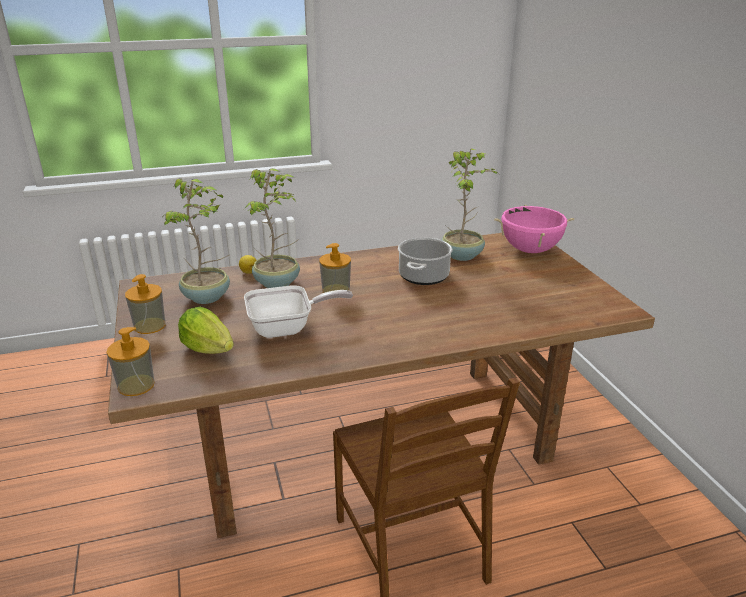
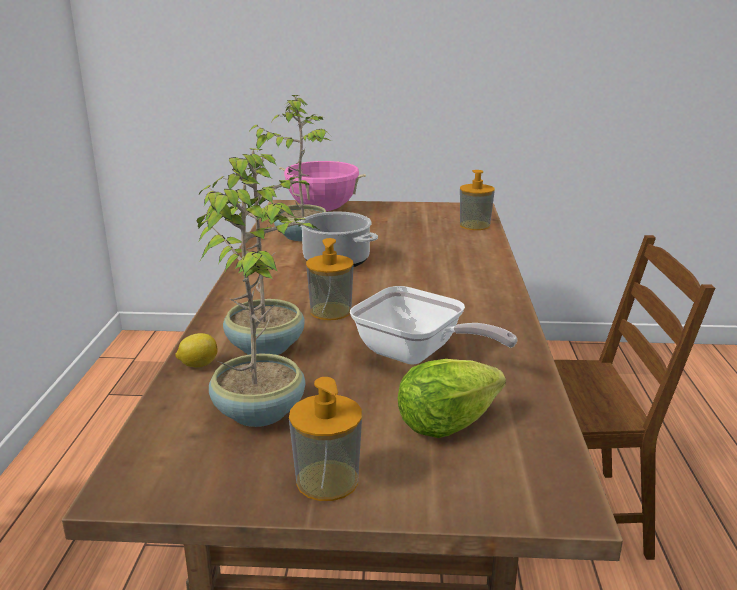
camera: 70 degrees left, 5 degrees down
soap dispenser [107,327,155,396] -> soap dispenser moved to [460,170,495,230]
frying pan [244,285,353,338] -> frying pan turned 120 degrees clockwise [350,286,517,365]

